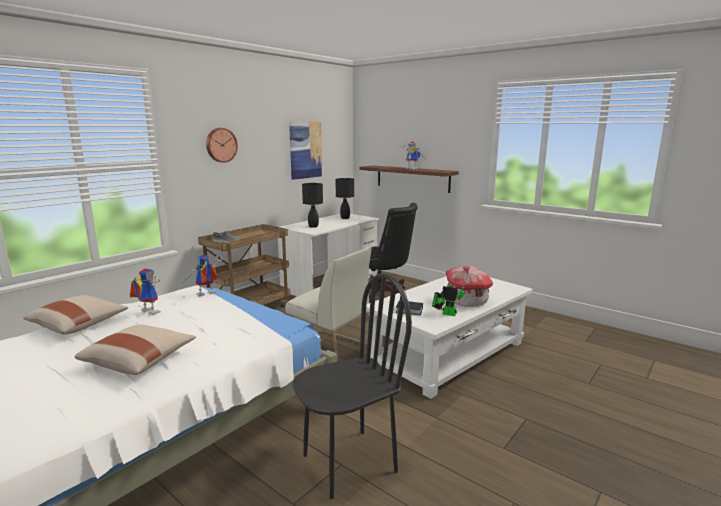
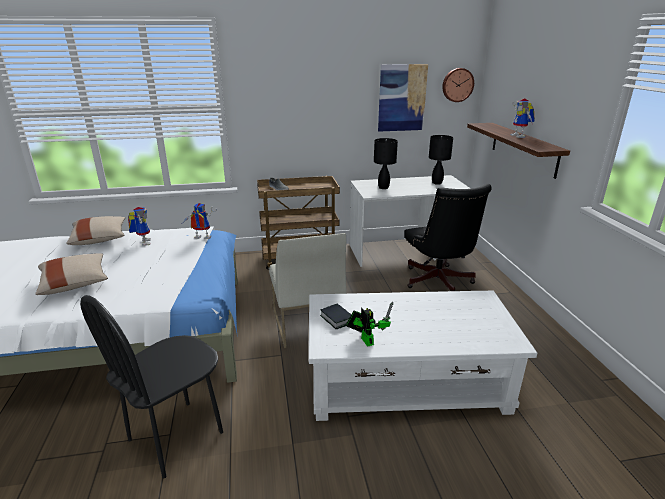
camera: 40 degrees right, 10 degrees up
wall clock [206,128,238,163] -> wall clock moved to [442,68,474,102]
black chair [292,273,412,499] -> black chair turned 120 degrees clockwise [80,295,223,478]
toy house [445,265,493,307] -> none

